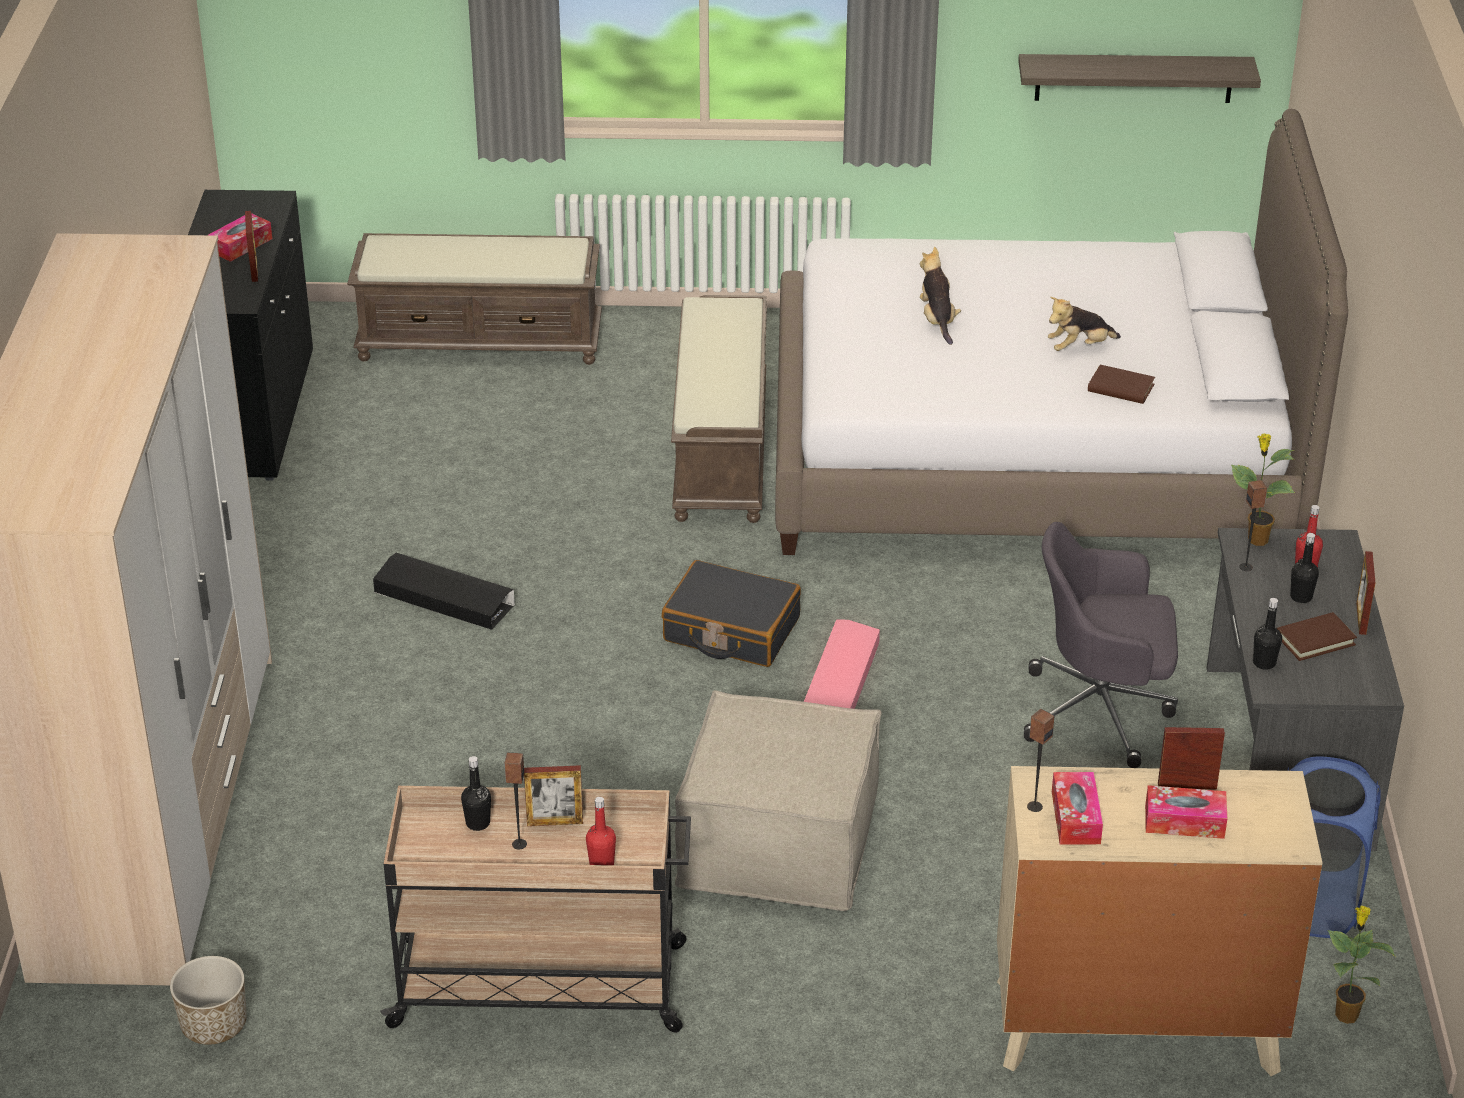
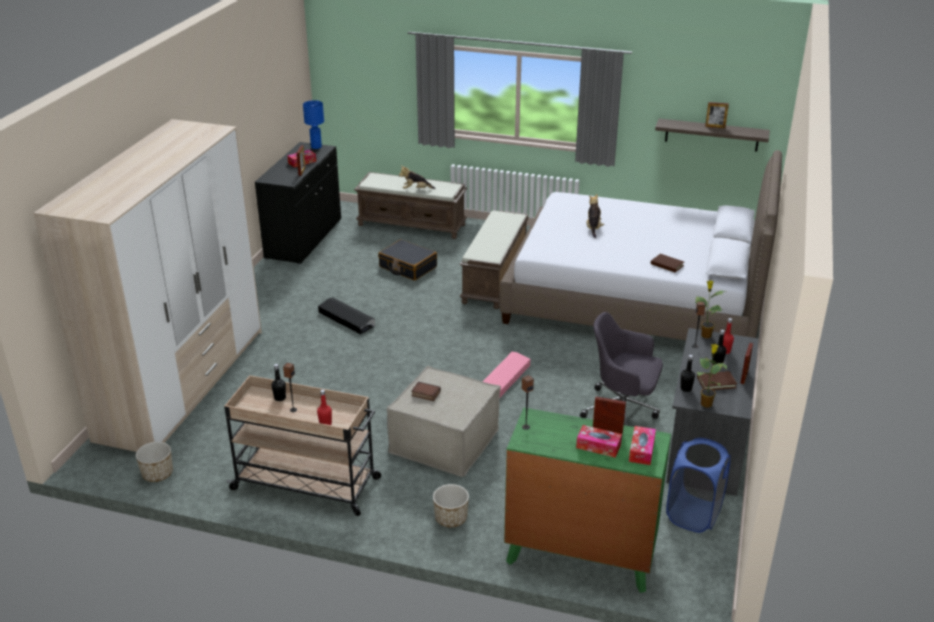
camera: 15 degrees right, 5 degrees down
picture frame [524,765,583,826] -> picture frame moved to [705,102,729,128]
black suitcase [662,560,801,667] -> black suitcase moved to [378,239,437,281]
beige dresser [997,766,1322,1076] -> green dresser [504,408,671,593]
plush toy [1048,297,1121,351] -> plush toy moved to [399,166,435,189]
tissue box [1052,772,1103,845] -> tissue box moved to [629,426,656,465]
potted plant [1328,905,1395,1024] -> potted plant moved to [697,344,727,408]
none -> blue table lamp [303,100,324,149]
none -> book [411,382,441,401]
none -> planter [433,484,469,527]

